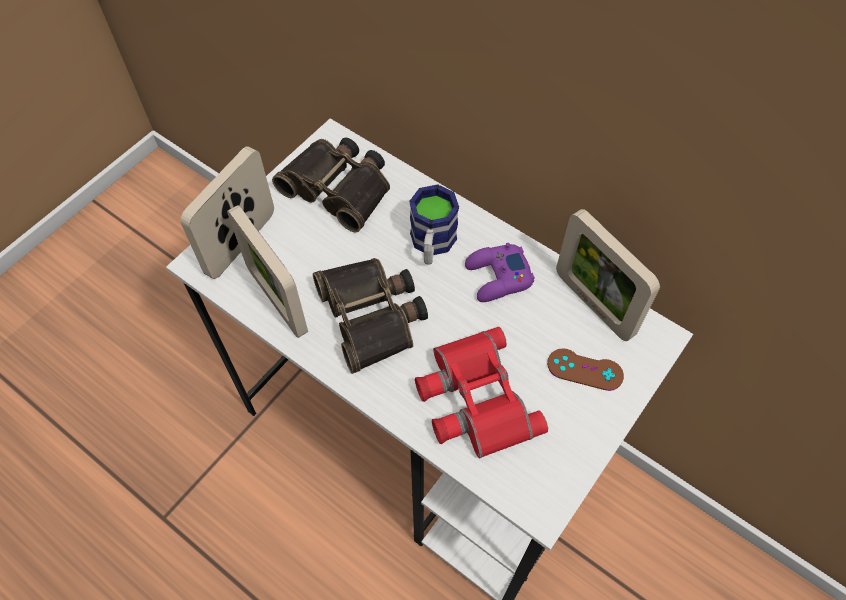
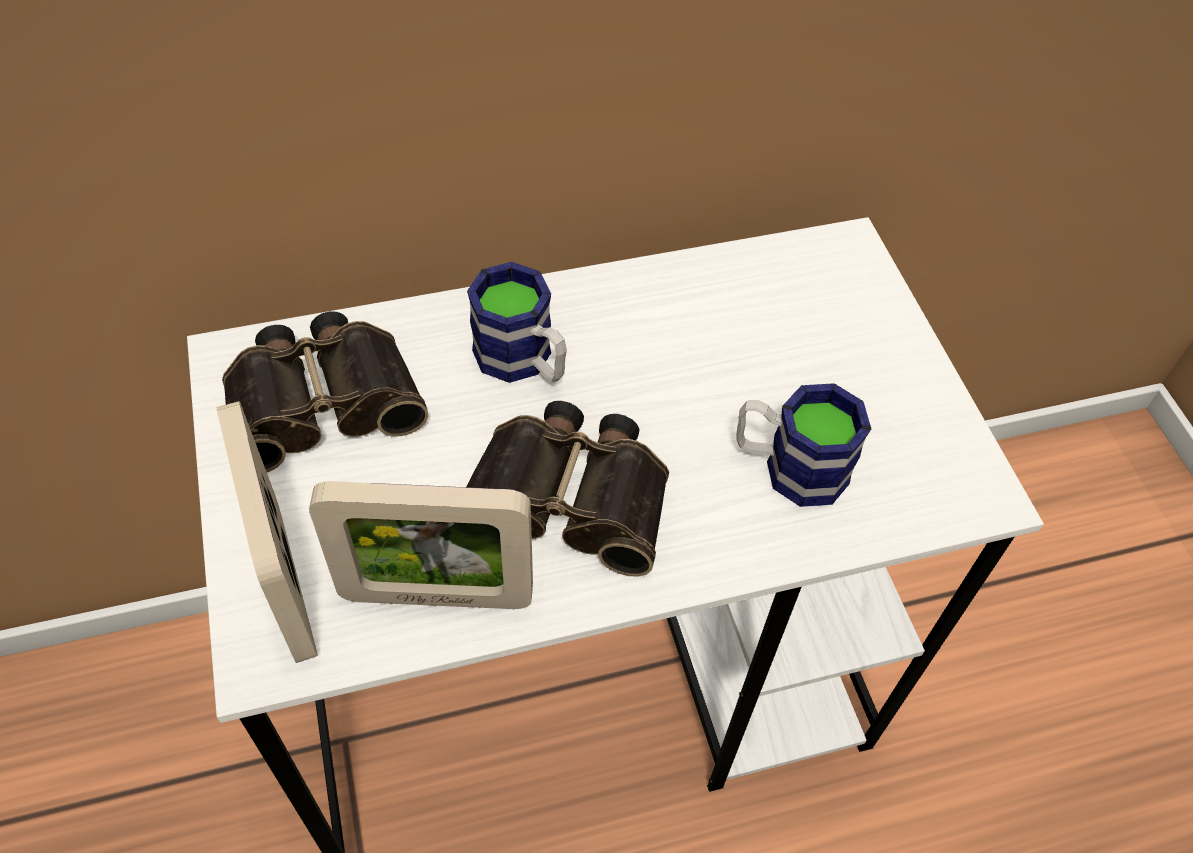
camera: 55 degrees left, 5 degrees down
red binoculars [415,327,548,458] -> mug [736,383,871,507]
purple game controller [465,243,535,302] -> none
brown game controller [547,348,624,391] -> none
picture frame [556,209,660,341] -> none

